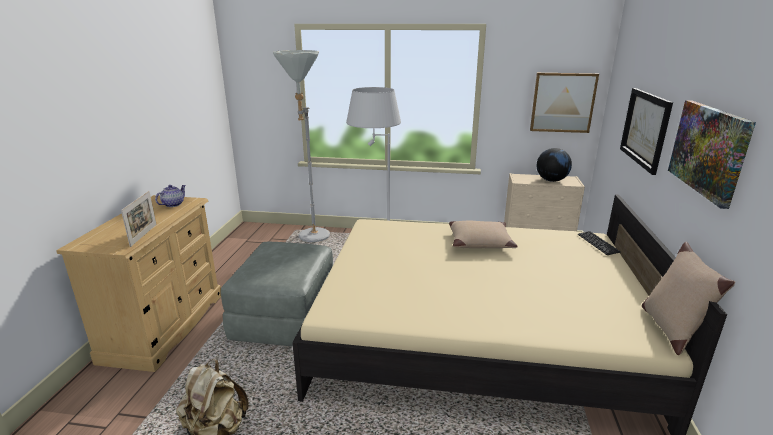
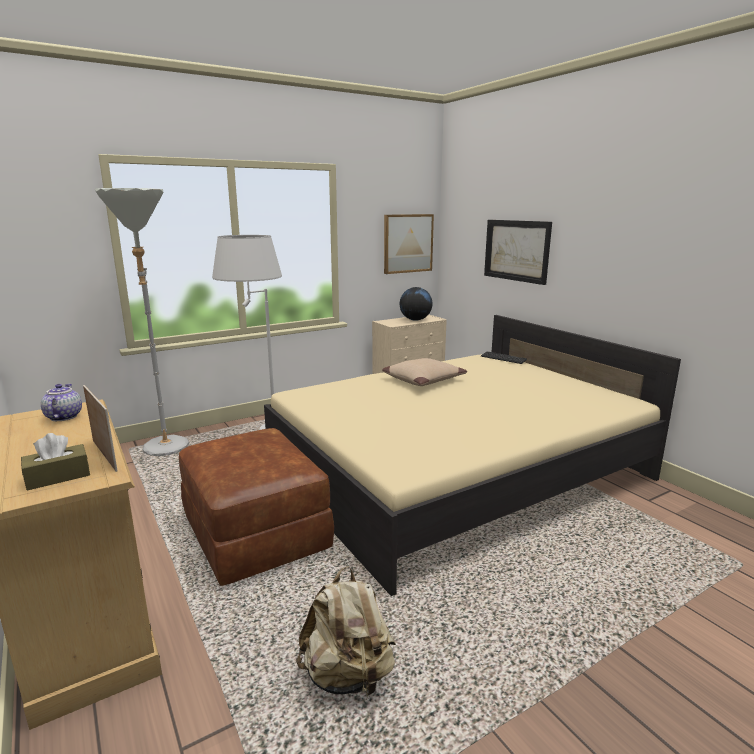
camera: 40 degrees left, 5 degrees down
grey ottoman [221,242,333,347] -> brown ottoman [179,428,334,586]
beige pillow [642,242,735,355] -> none
picture [668,100,756,209] -> none
none -> brown tissue box [21,433,90,491]

